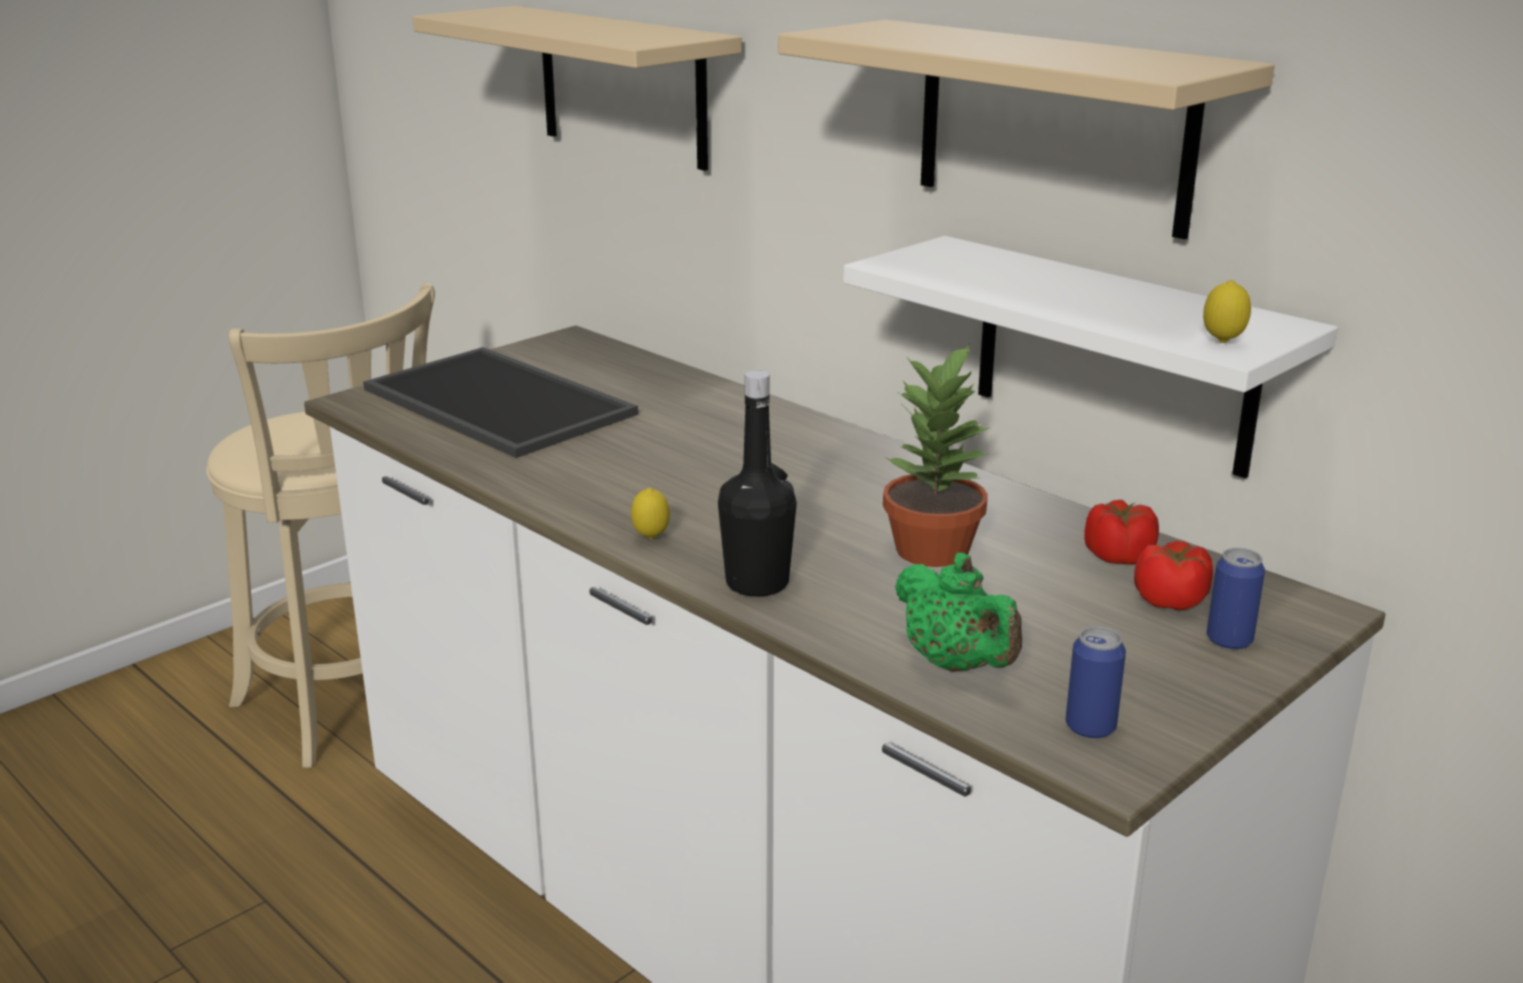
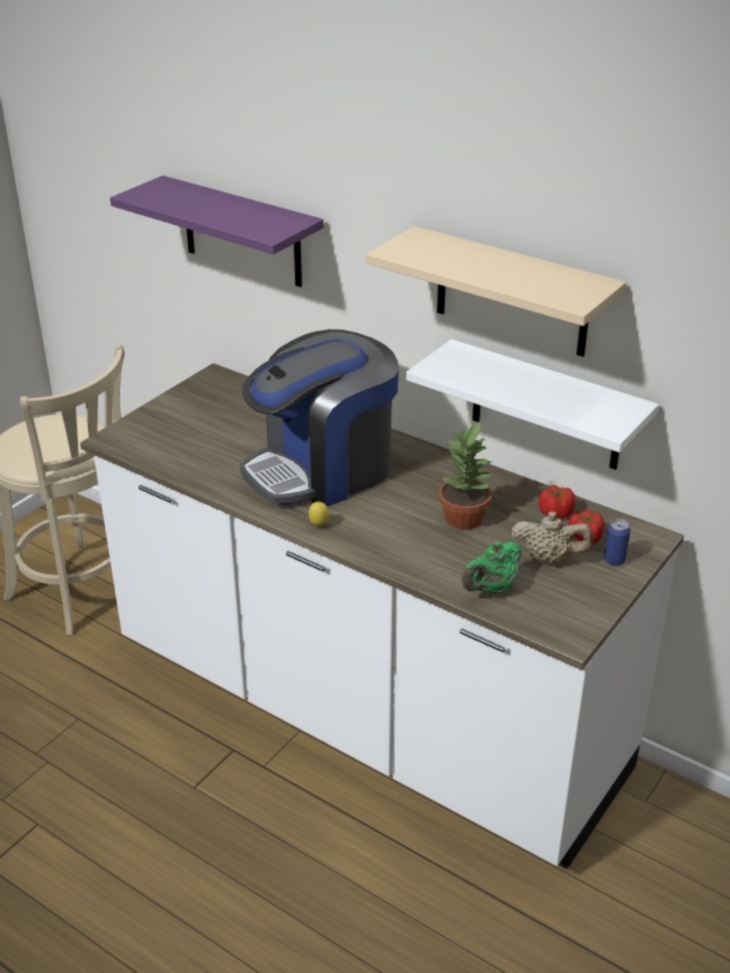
camera: 10 degrees left, 10 degrees up
tray [363,347,638,458] -> none
beige shelf [412,6,742,171] -> purple shelf [110,176,324,287]
black bottle [718,370,797,597] -> none
green teapot [895,553,1022,672] -> green teapot turned 90 degrees clockwise [461,542,522,594]
can [1066,626,1126,739] -> none
lemon [1203,280,1251,343] -> none
none -> coffee machine [240,329,399,507]
none -> beige teapot [512,511,593,564]

